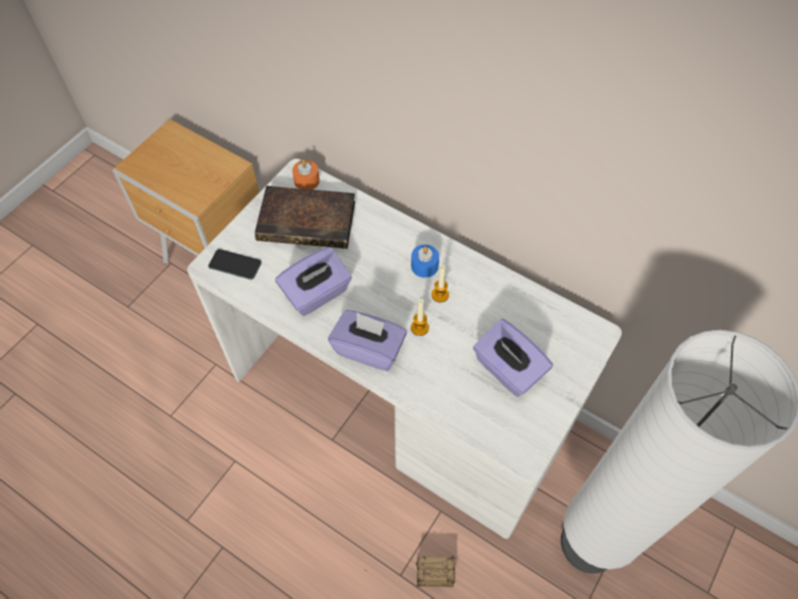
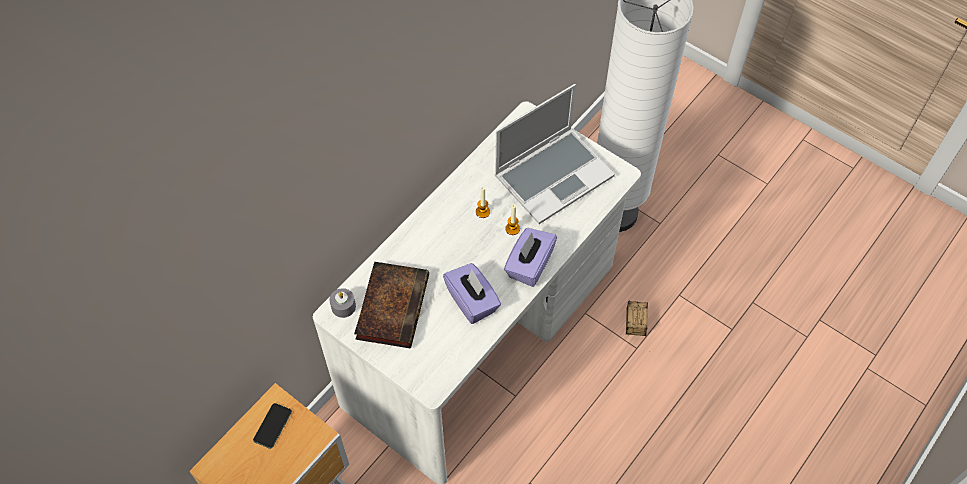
camera: 85 degrees left, 0 degrees up
phone [208,249,262,280] -> phone moved to [253,403,292,449]
orange candle [292,160,320,190] -> grey candle [330,288,356,318]
blue candle [411,244,439,278] -> none
purple tissue box [473,319,553,397] -> laptop [494,84,615,224]

